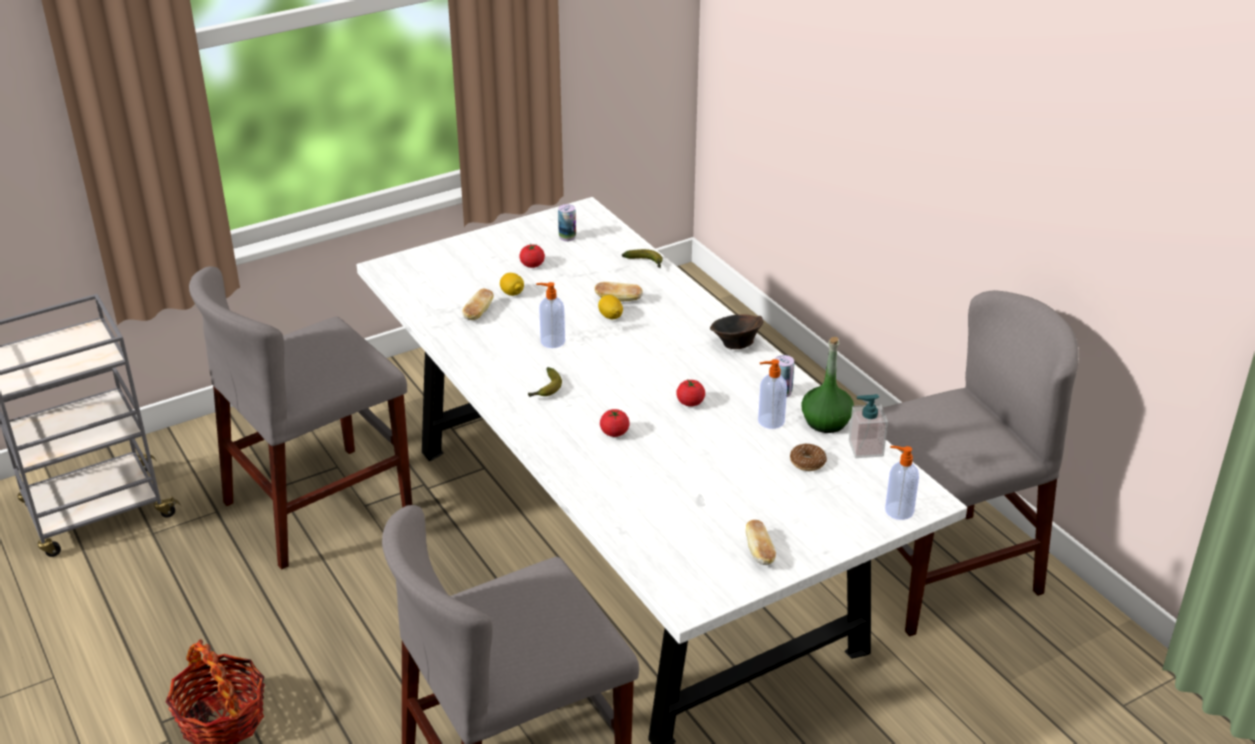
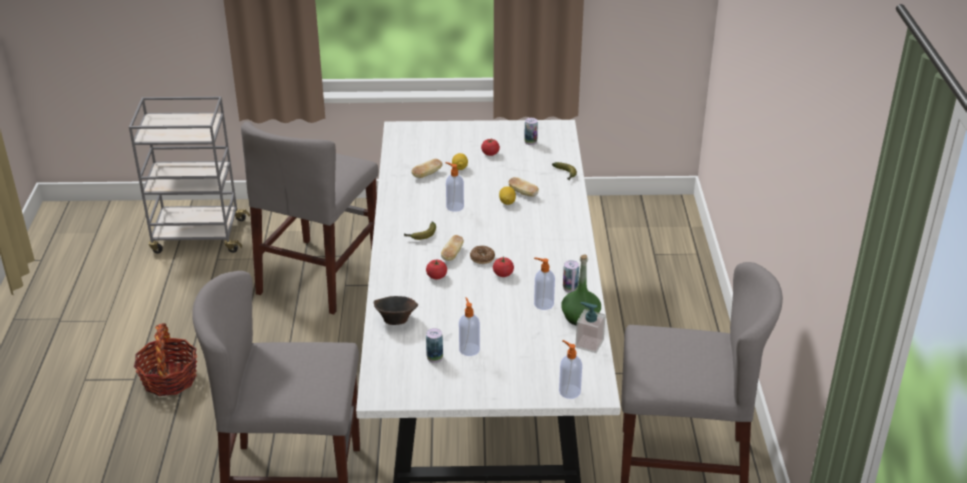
camera: 30 degrees right, 0 degrees up
grey chair [189,266,412,570] -> grey chair turned 60 degrees counterclockwise [241,122,378,314]
brown bowl [710,314,763,349] -> brown bowl moved to [374,296,418,325]
bread [746,520,776,565] -> bread moved to [441,235,464,261]
donut [790,444,827,471] -> donut moved to [470,245,495,264]
none -> can [426,328,443,363]
none -> soap dispenser [459,297,480,356]

